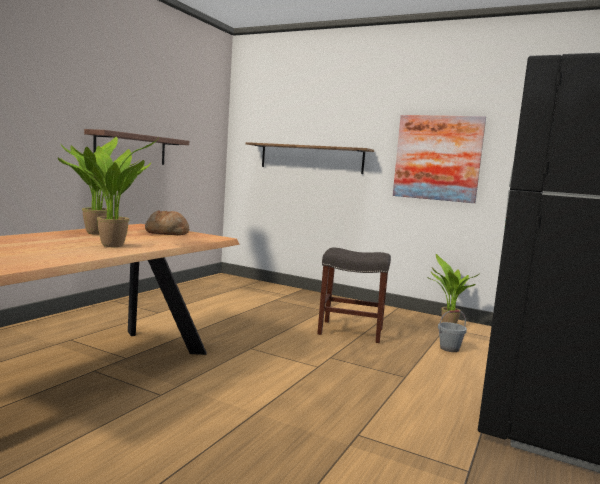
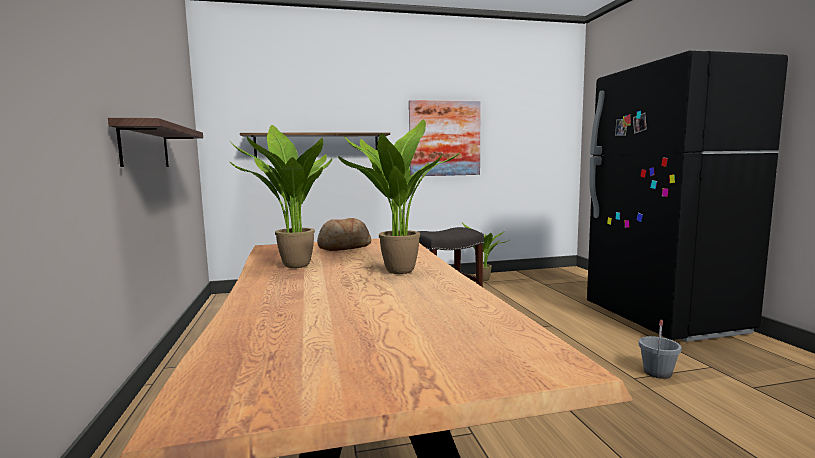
camera: 40 degrees left, 0 degrees up
grey bucket [438,310,467,352] -> grey bucket moved to [639,320,681,379]

